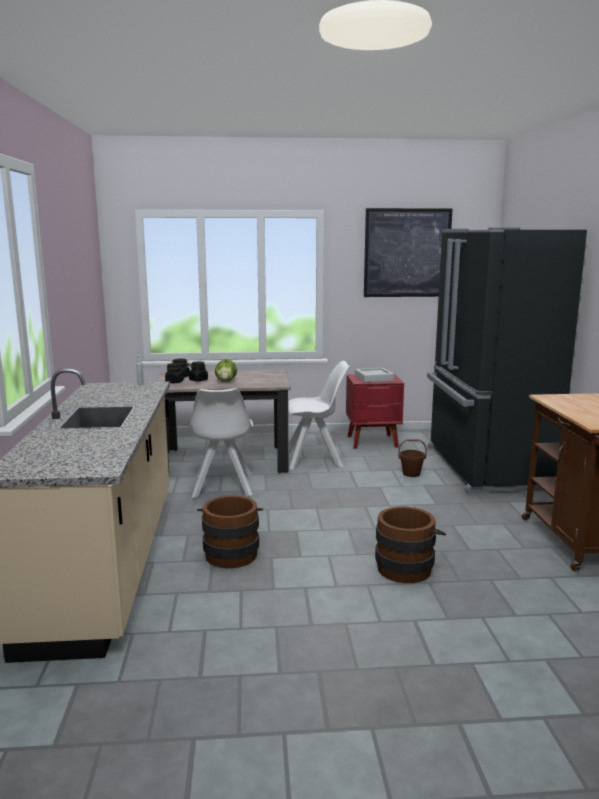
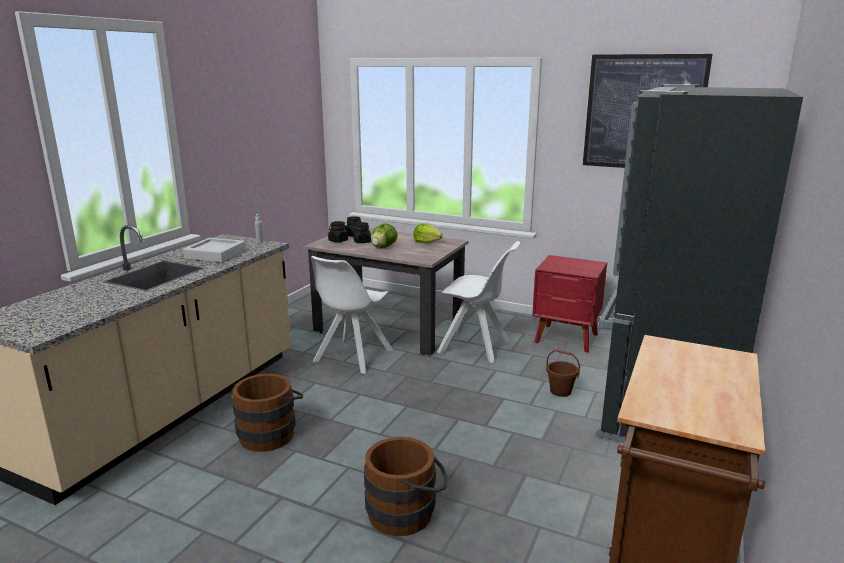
camera: 30 degrees right, 5 degrees up
grey tray [355,368,394,383] -> grey tray moved to [183,238,246,263]
none -> lettuce [414,224,443,243]

